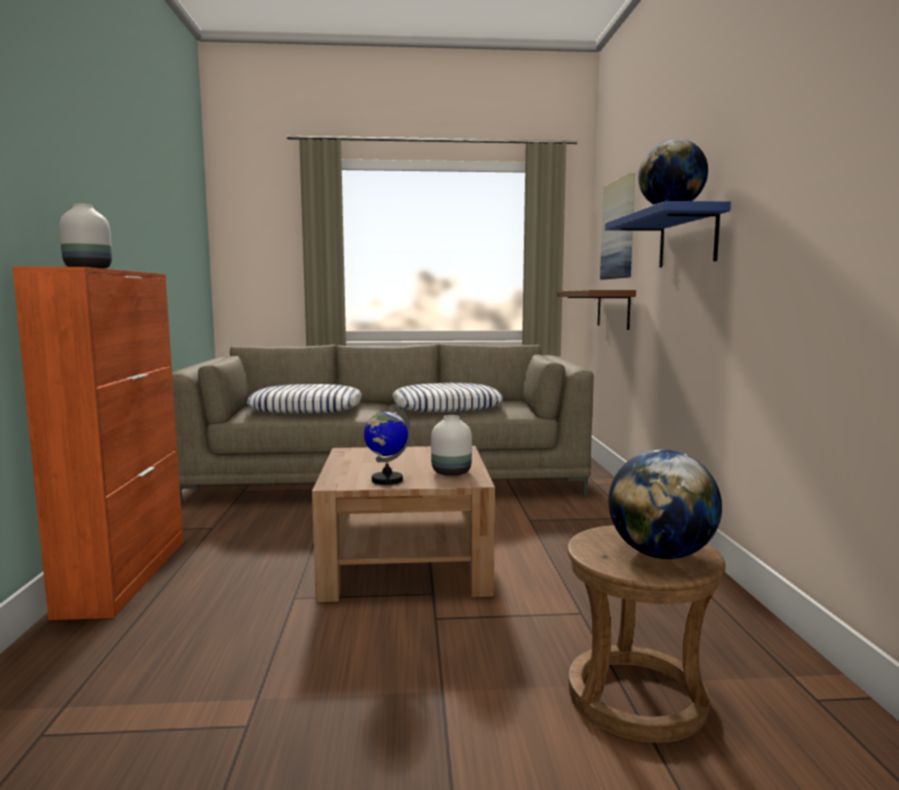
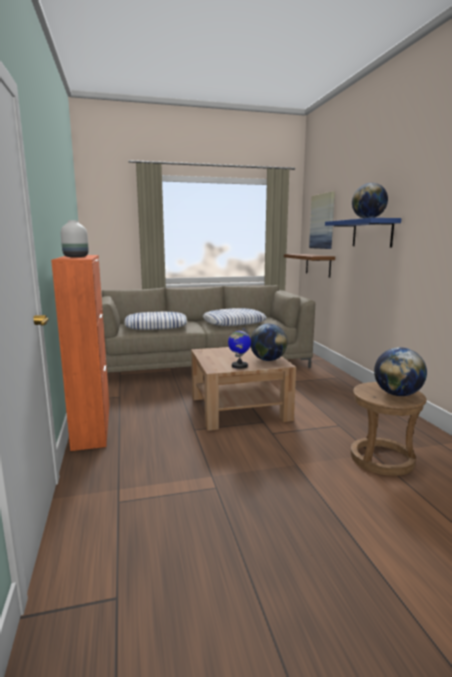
camera: 10 degrees left, 5 degrees up
white vase [431,415,472,476] -> globe [250,324,288,361]

